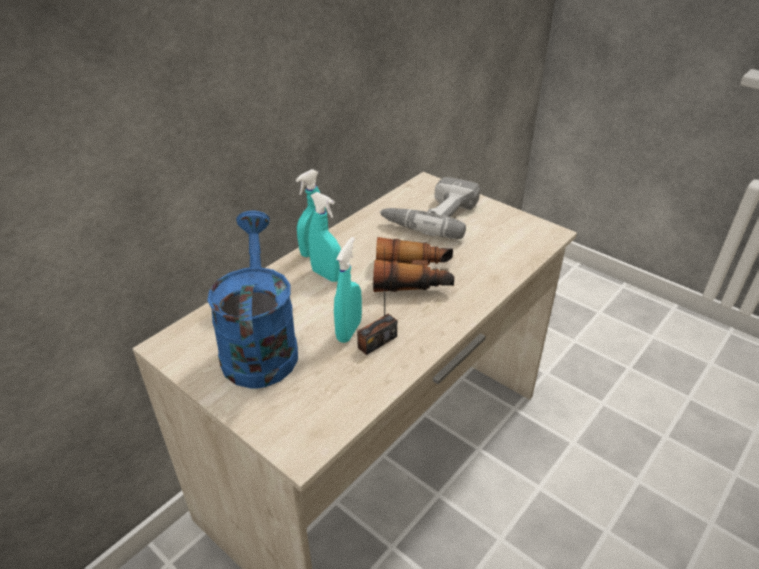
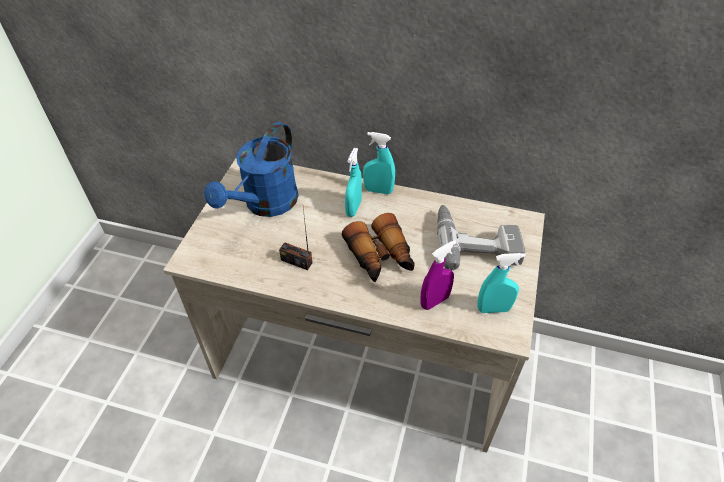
camera: 65 degrees right, 10 degrees up
blue watering can [207,210,298,388] -> blue watering can turned 150 degrees clockwise [204,122,299,217]
turquoise spray bottle [334,237,362,343] -> turquoise spray bottle moved to [477,253,526,313]
none -> purple spray bottle [420,240,457,310]

